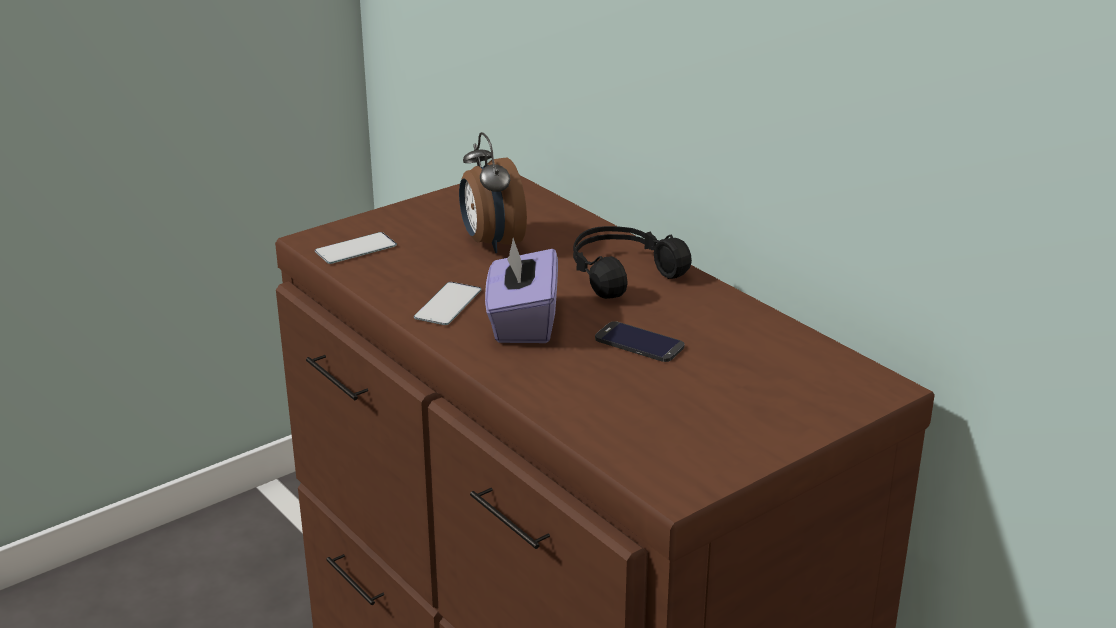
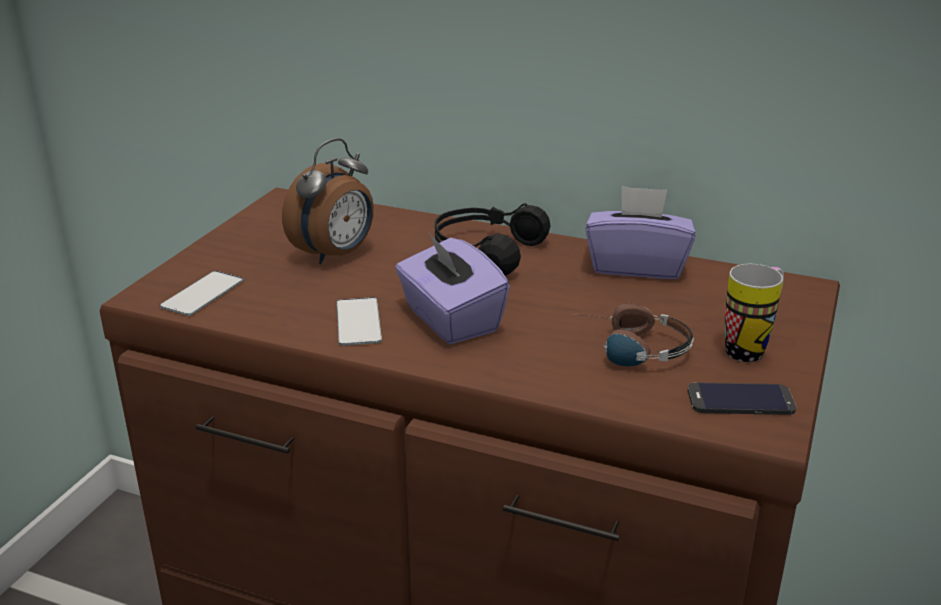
camera: 30 degrees left, 0 degrees up
alarm clock [459,132,527,253] -> alarm clock turned 90 degrees counterclockwise [282,138,374,264]
phone [595,321,685,362] -> phone moved to [688,383,796,415]
none -> headphones [580,304,694,366]
none -> purple tissue box [586,186,695,279]
none -> mug [725,264,784,362]

